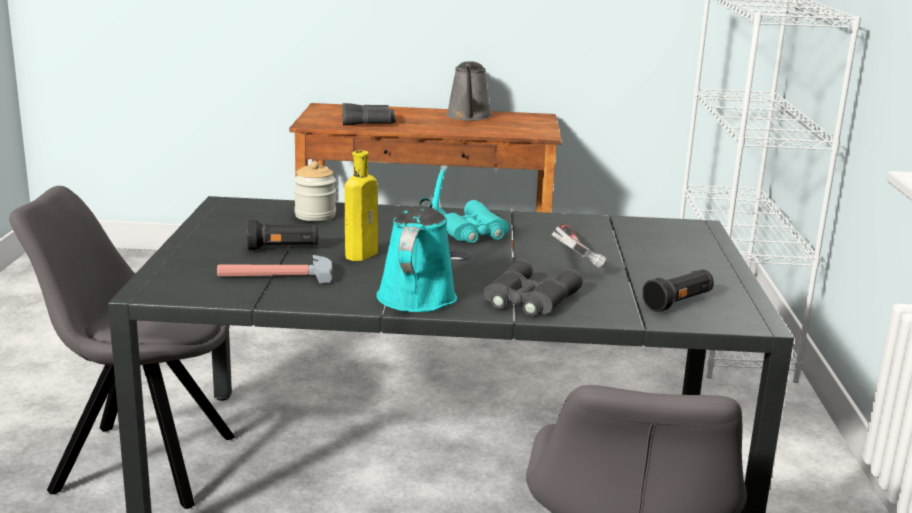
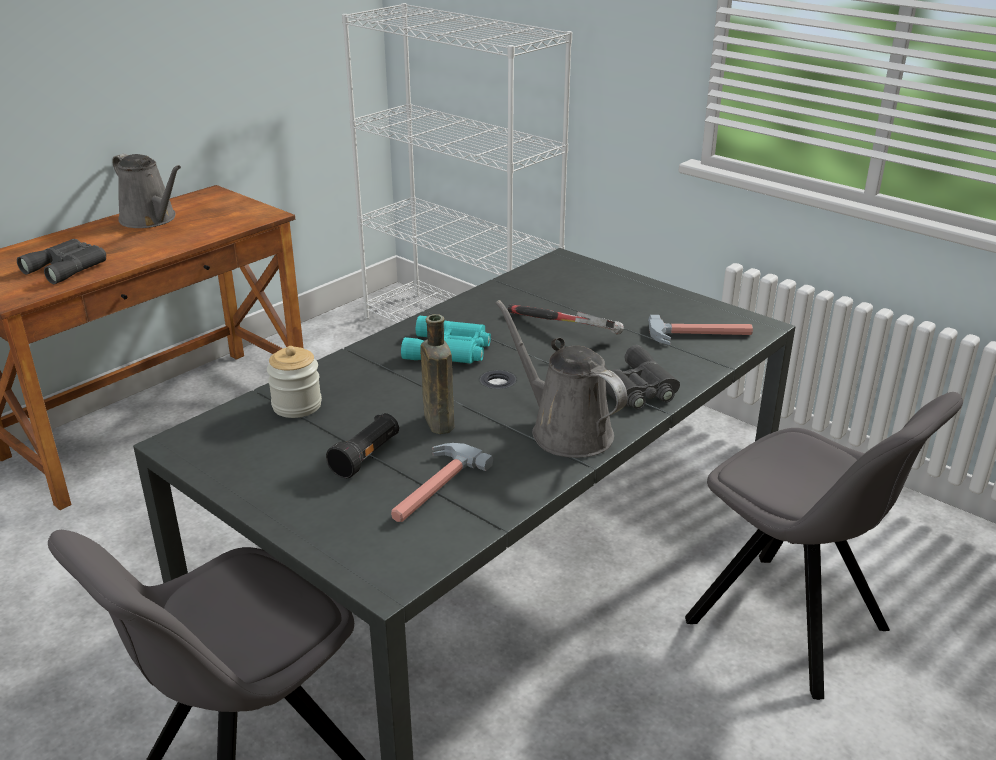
camera: 50 degrees left, 10 degrees up
yellow bottle [345,150,378,261] -> brown bottle [420,314,454,434]
turquoise watering can [376,168,457,312] -> grey watering can [496,300,627,458]
black flashlight [642,269,714,312] -> hammer [648,315,753,345]

